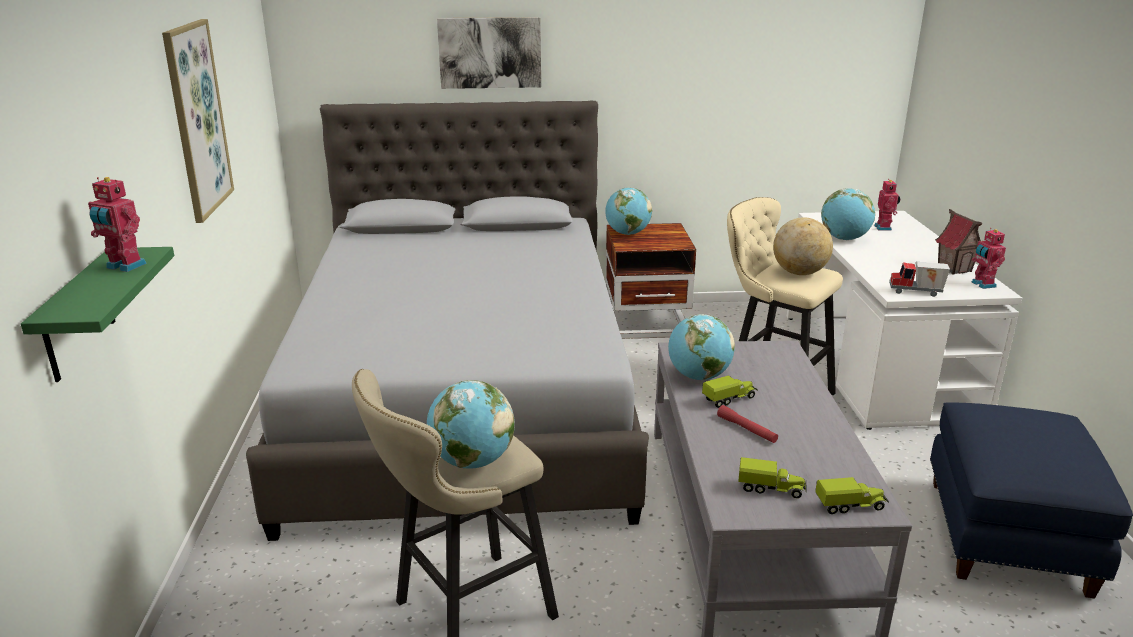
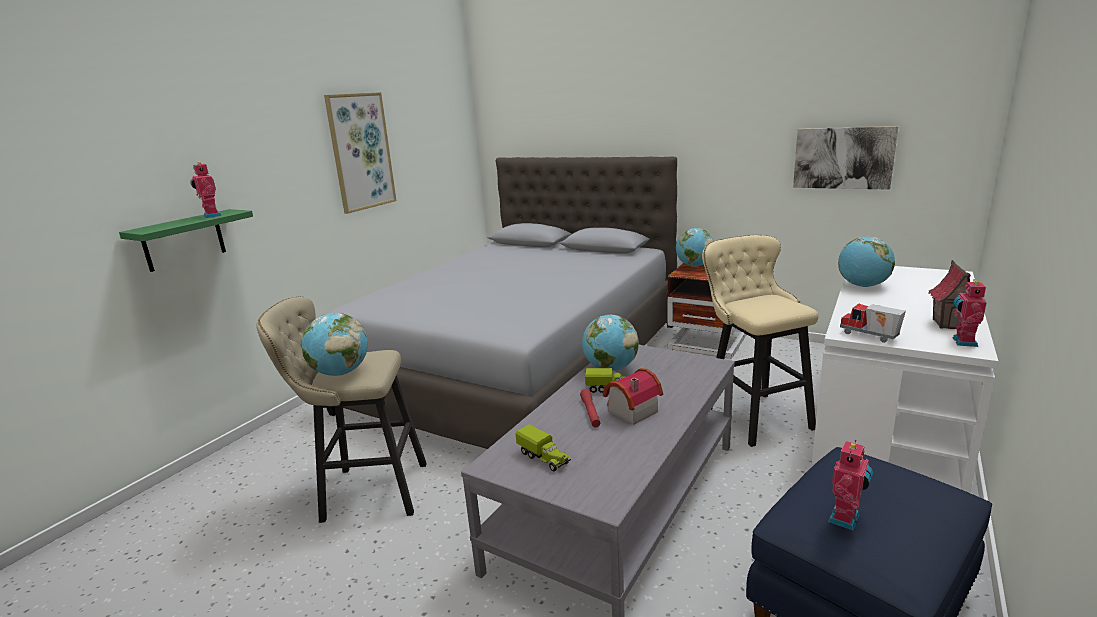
camera: 35 degrees right, 5 degrees down
picture [437,17,541,89] -> picture moved to [793,126,898,190]
globe [773,217,833,275] -> none
toy truck [815,477,889,514] -> none
toy robot [874,179,900,231] -> toy robot moved to [828,440,873,531]
none -> toy house [603,368,663,425]

